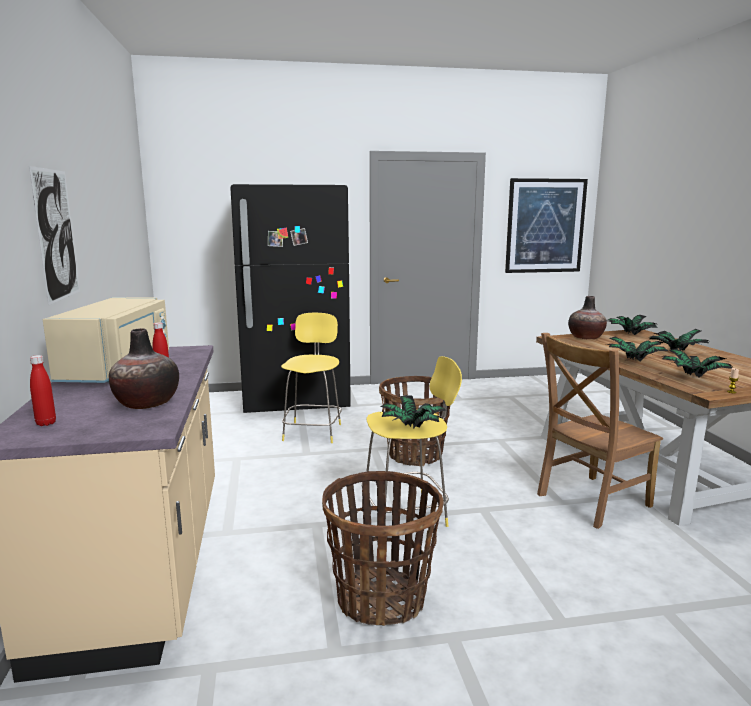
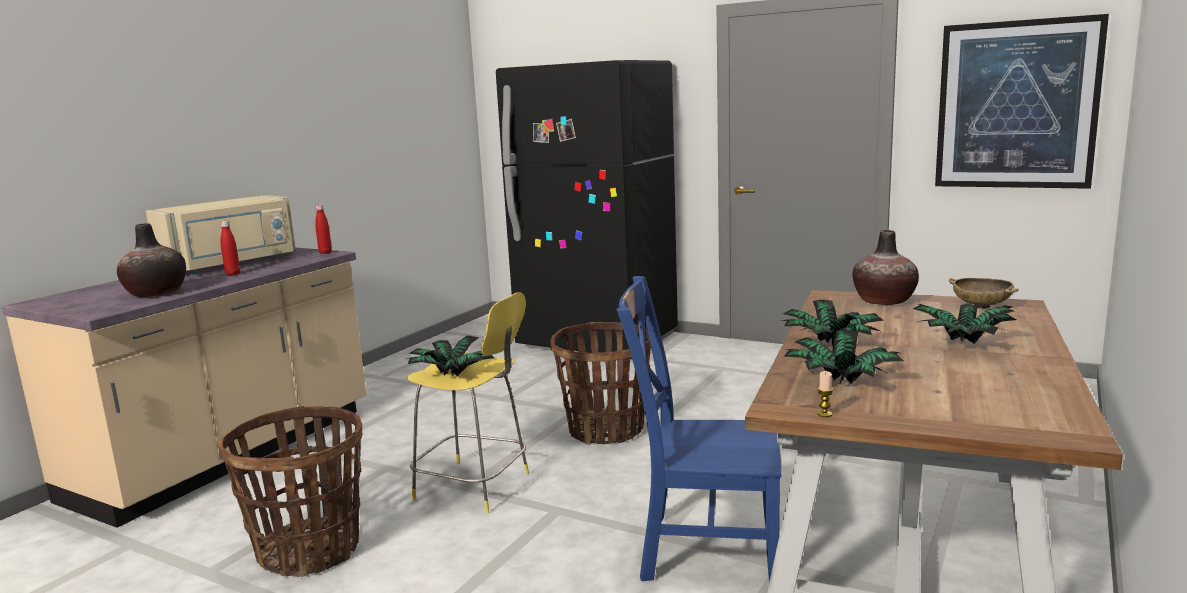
camera: 40 degrees right, 0 degrees up
picture [29,166,80,306] -> none
red bottle [30,355,56,426] -> red bottle moved to [315,204,332,254]
yellow stool [281,313,342,443] -> none
brown chair [537,333,663,529] -> blue chair [616,276,781,582]
potted plant [607,315,658,335] -> beige bowl [949,278,1019,309]

